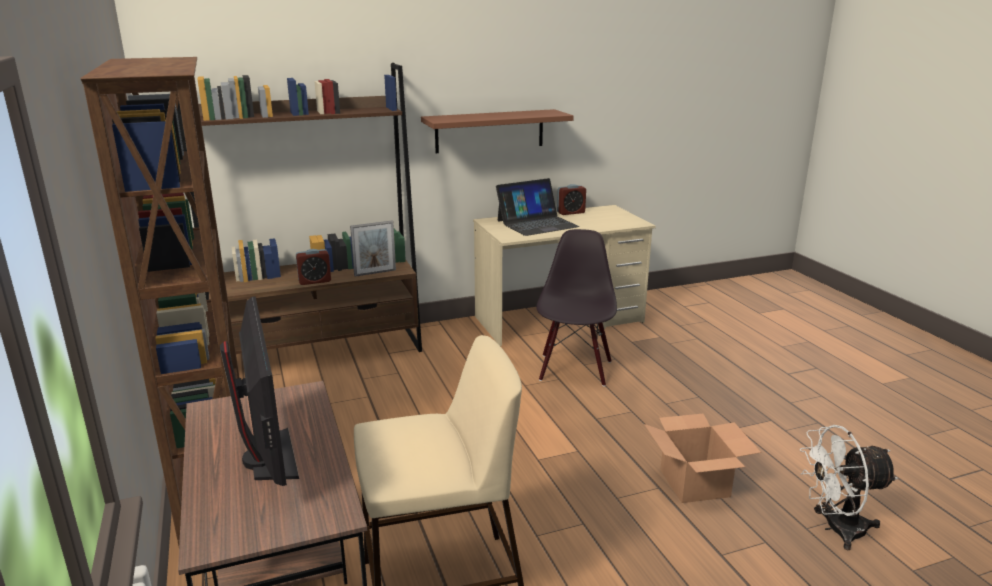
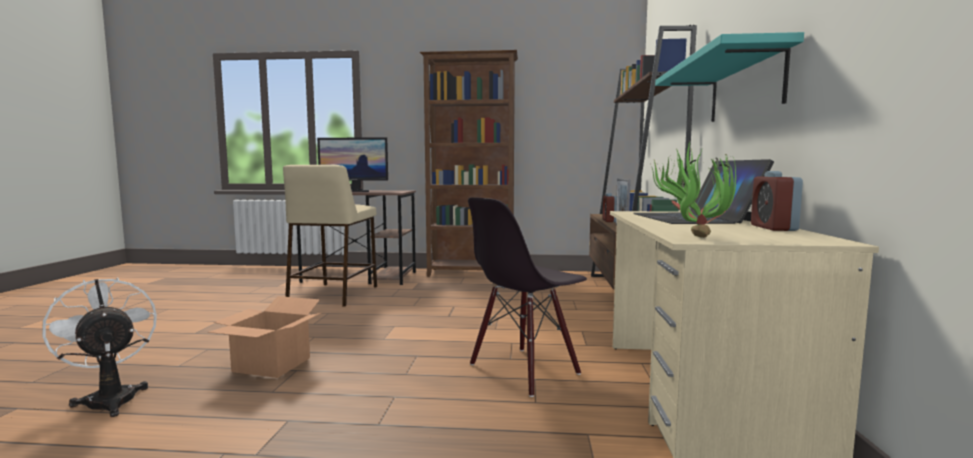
camera: 115 degrees right, 15 degrees down
brown shelf [421,109,574,153] -> turquoise shelf [655,32,804,122]
black chair [536,229,617,387] -> black chair turned 105 degrees clockwise [468,197,587,397]
white fan [800,425,898,551] -> white fan turned 60 degrees counterclockwise [42,277,157,417]
none -> potted plant [650,142,736,238]

